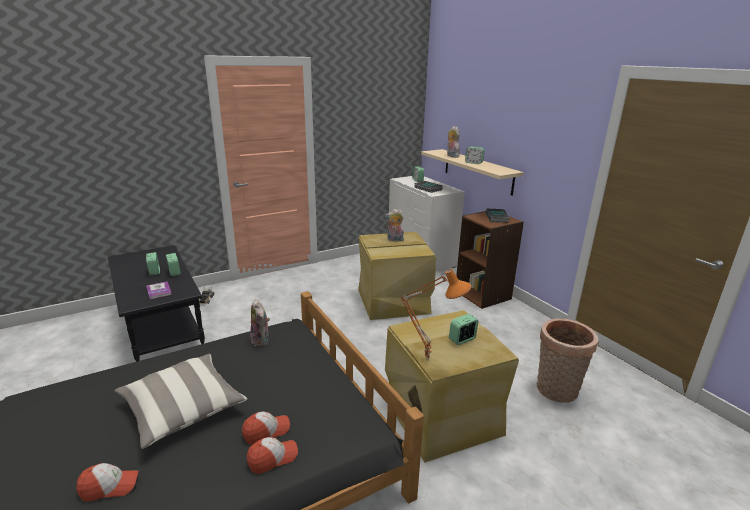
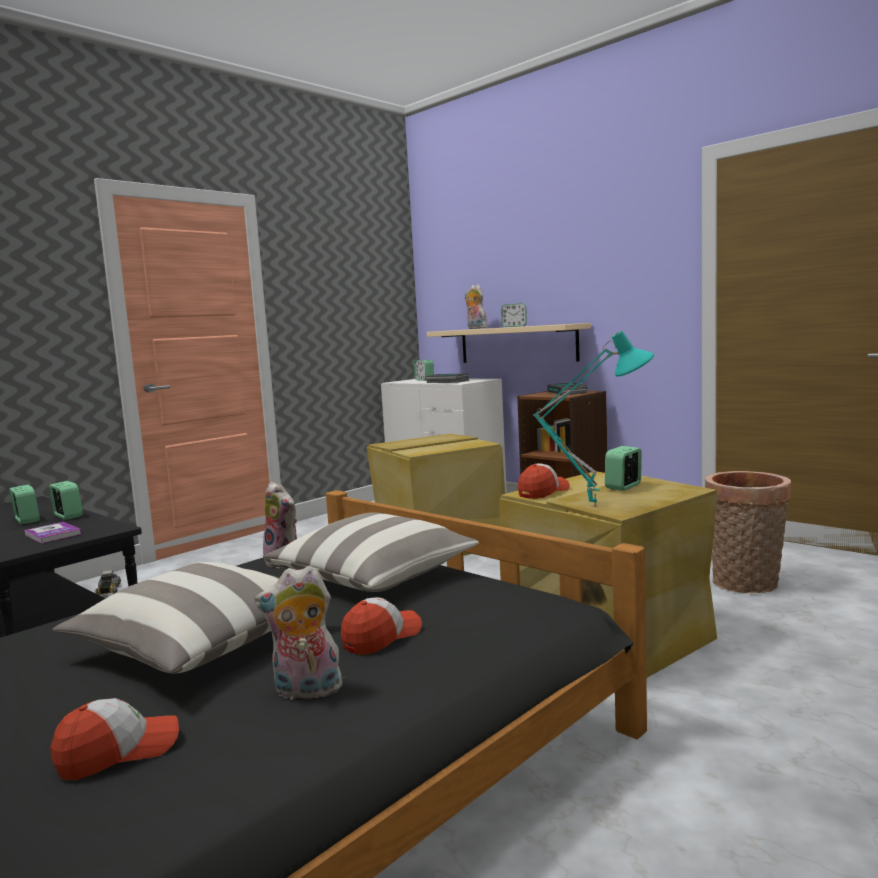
camera: 15 degrees left, 15 degrees down
cap [247,437,298,474] -> cap moved to [518,464,570,499]
plush toy [385,209,404,242] -> plush toy moved to [255,565,342,700]
orange table lamp [401,269,471,360] -> turquoise table lamp [533,331,654,507]
none -> pillow [263,512,479,592]

